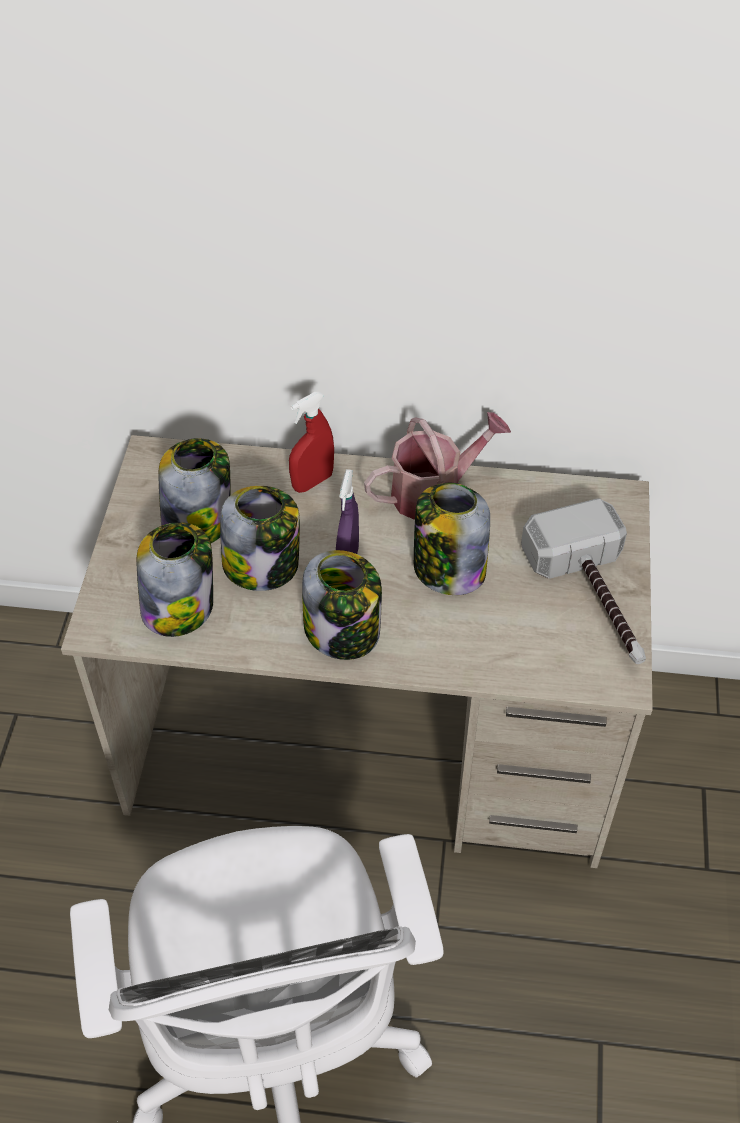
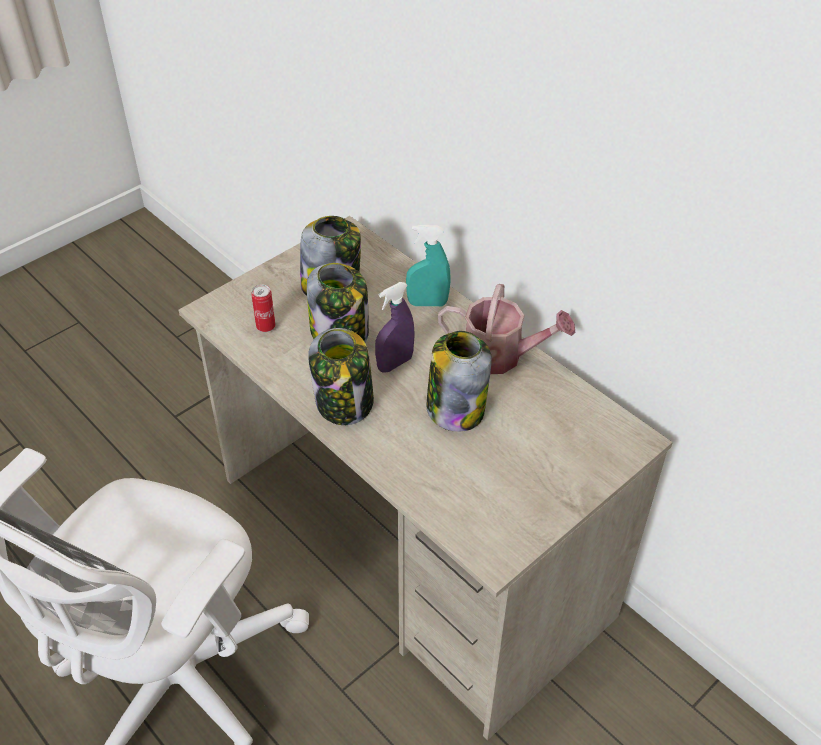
camera: 40 degrees right, 5 degrees down
jar [136,522,213,637] -> can [251,284,275,332]
red spray bottle [289,392,334,493] -> turquoise spray bottle [406,225,451,306]
hammer [521,498,646,664] -> none

